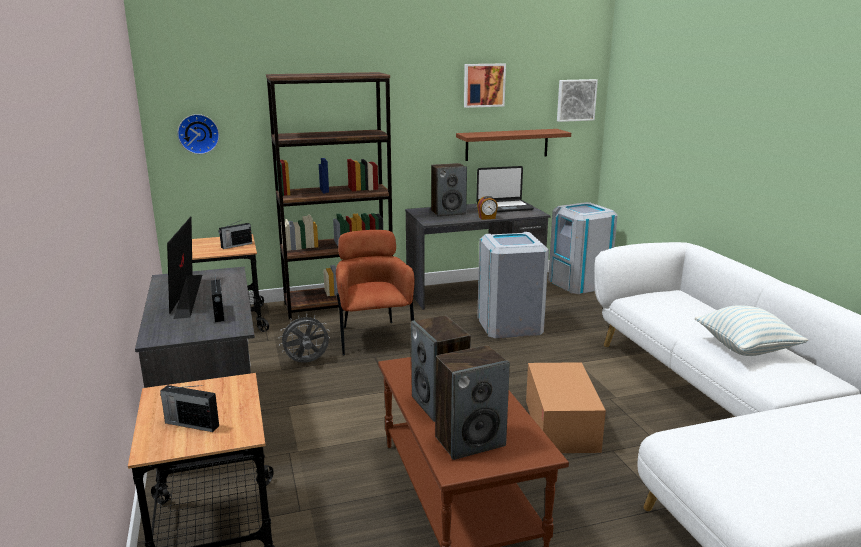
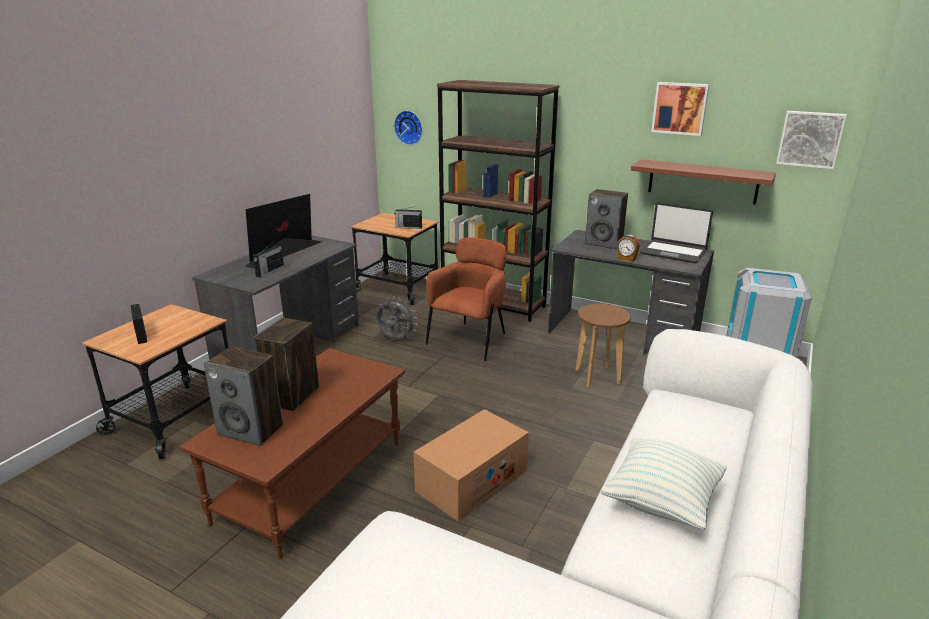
camera: 45 degrees right, 5 degrees up
grey trash can [477,232,549,339] -> brown stool [575,304,631,388]

